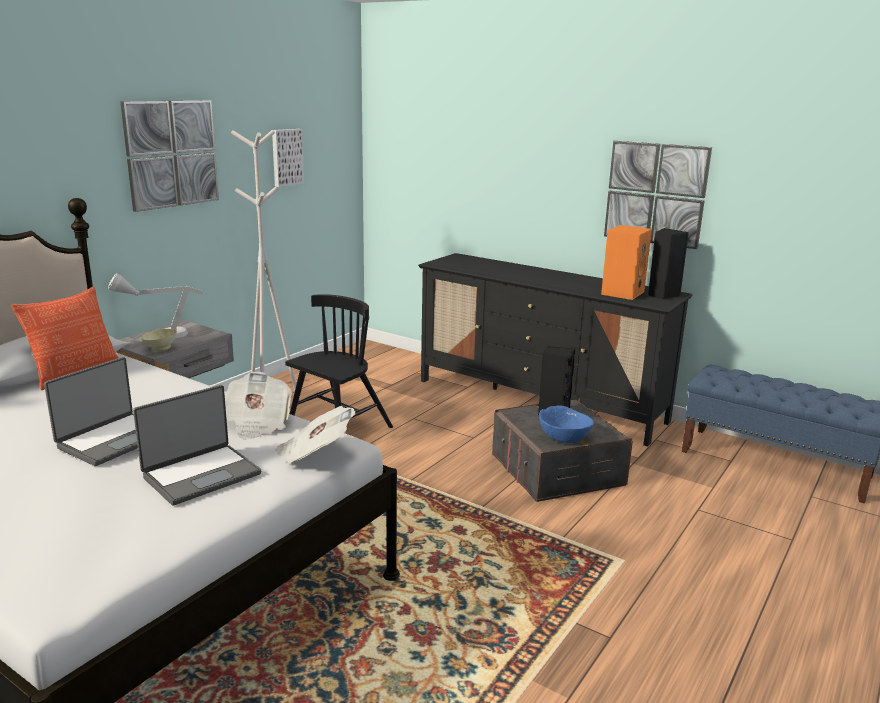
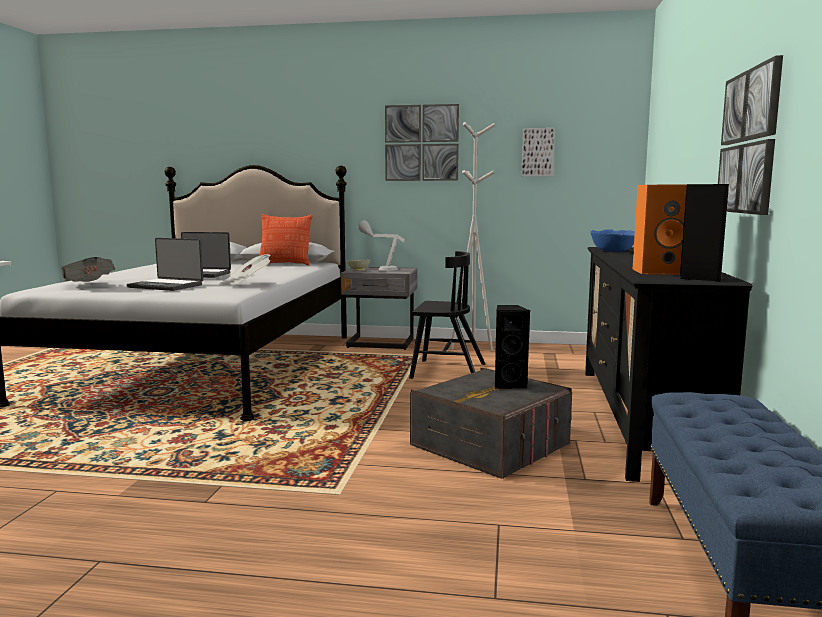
camera: 65 degrees right, 10 degrees down
newspaper [276,406,355,465] -> newspaper moved to [61,257,115,282]
blue bowl [539,405,594,443] -> blue bowl moved to [590,229,635,252]

